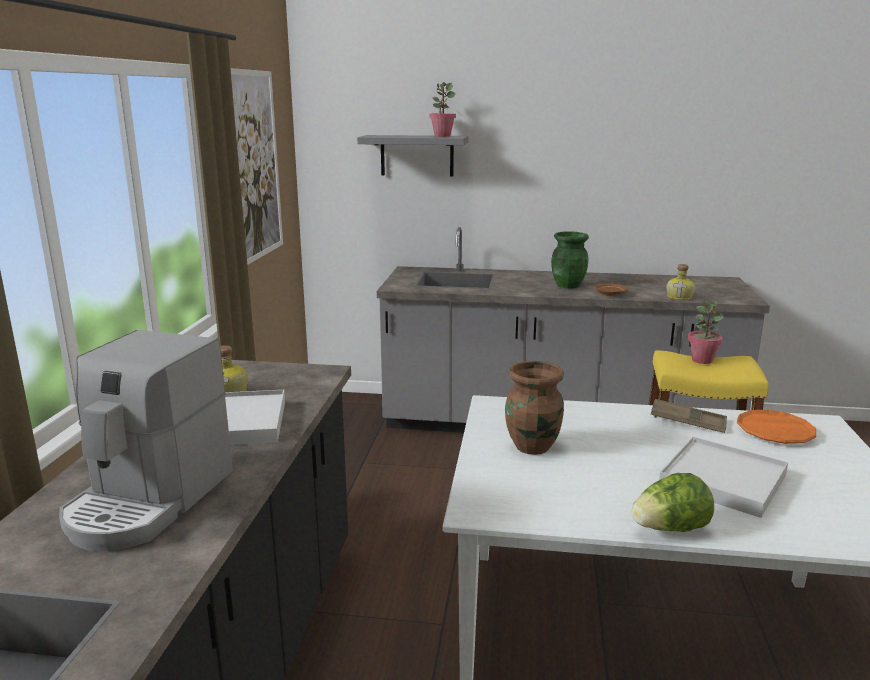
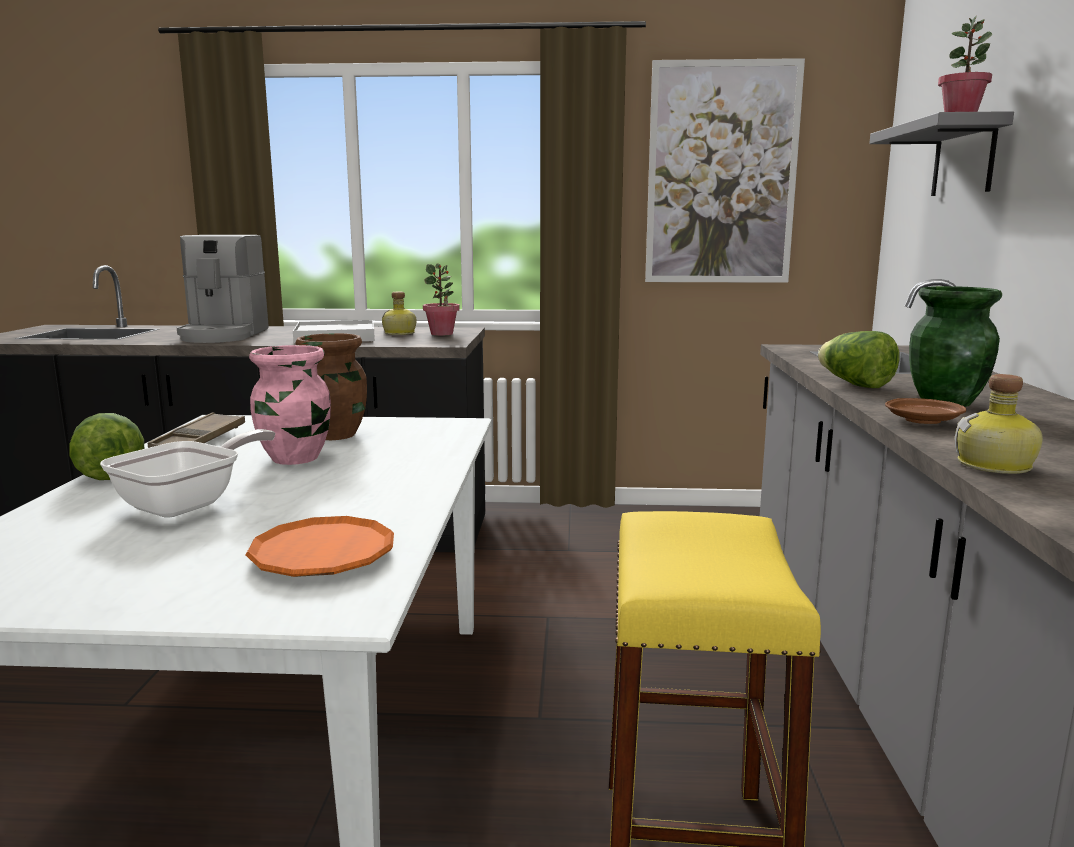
camera: 85 degrees right, 5 degrees down
coffee machine [59,330,233,551] -> coffee machine turned 105 degrees counterclockwise [177,235,269,343]
brown tray [651,399,727,433] -> brown tray moved to [148,412,245,448]
white tray [659,437,788,518] -> frying pan [100,429,275,518]
potted plant [688,301,724,364] -> potted plant moved to [423,263,460,336]
none -> pink vase [249,345,331,465]
none -> lettuce [818,331,900,388]

